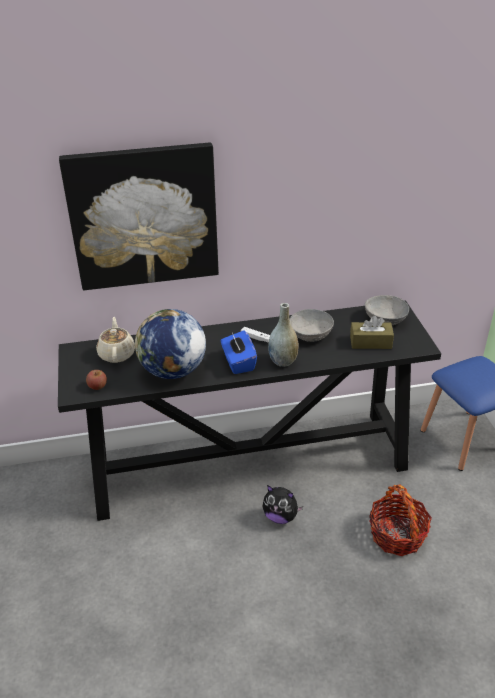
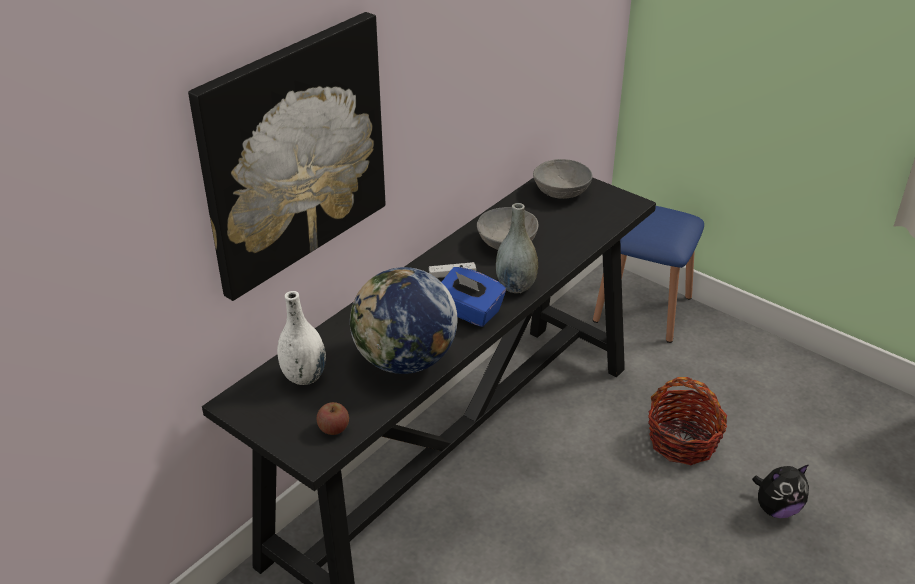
camera: 40 degrees left, 0 degrees up
beige teapot [96,317,135,363] -> white vase [277,291,326,385]
plush toy [262,485,303,524] -> plush toy moved to [752,464,809,518]
brown tissue box [350,315,394,349] -> none

